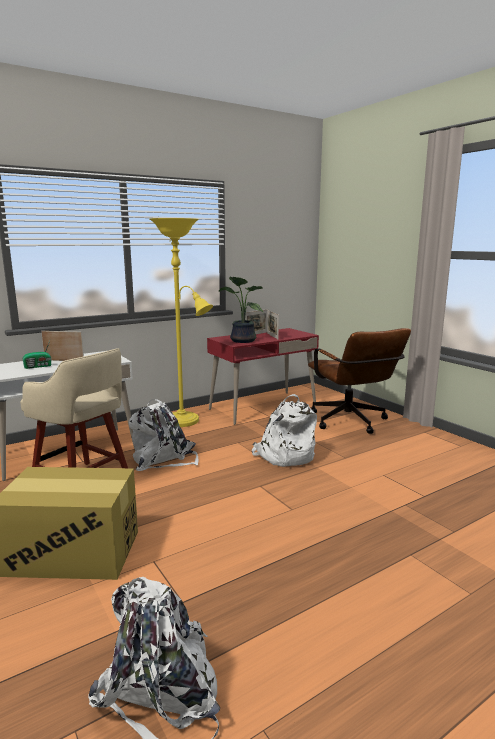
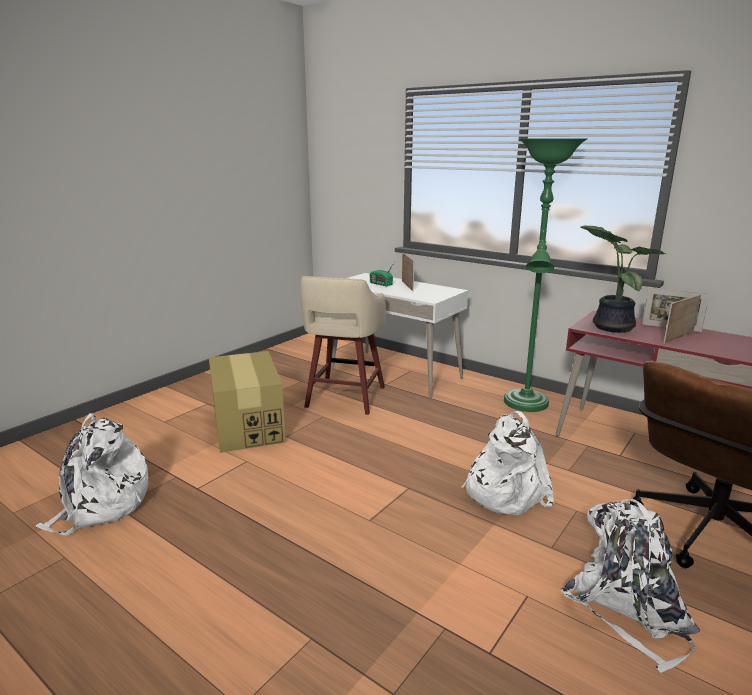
camera: 70 degrees right, 5 degrees up
white backpack [129,399,198,471] -> white backpack moved to [561,499,700,673]
yellow floor lamp [150,218,213,427] -> green floor lamp [504,138,587,412]

